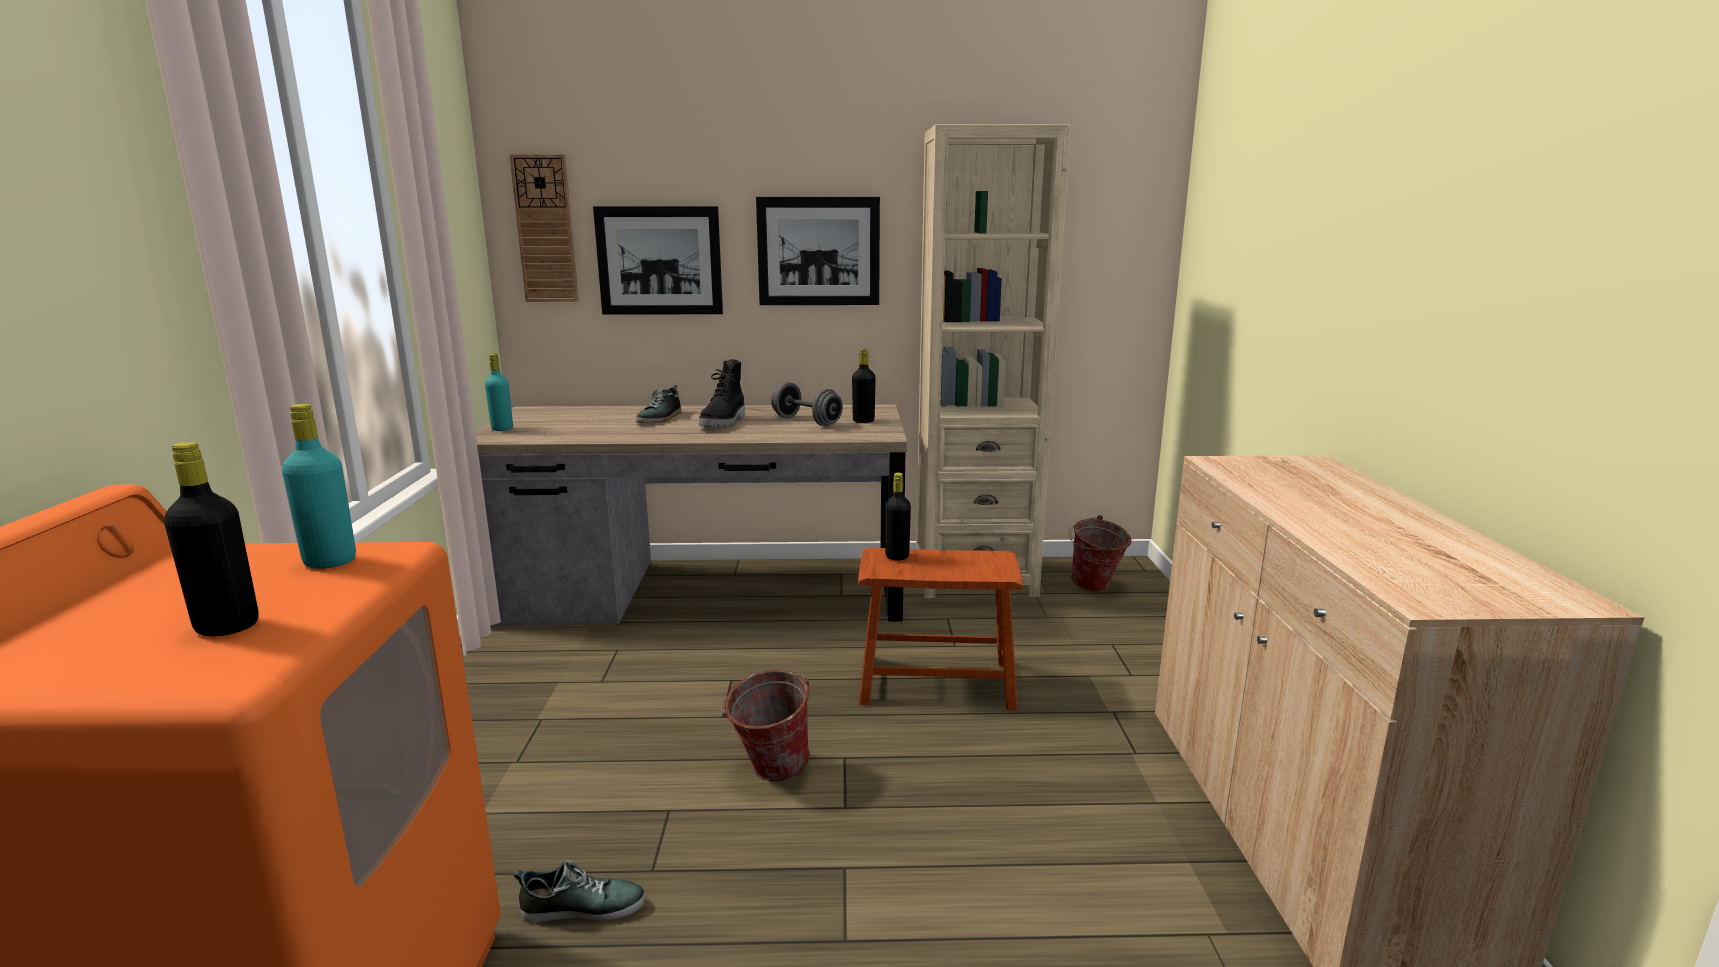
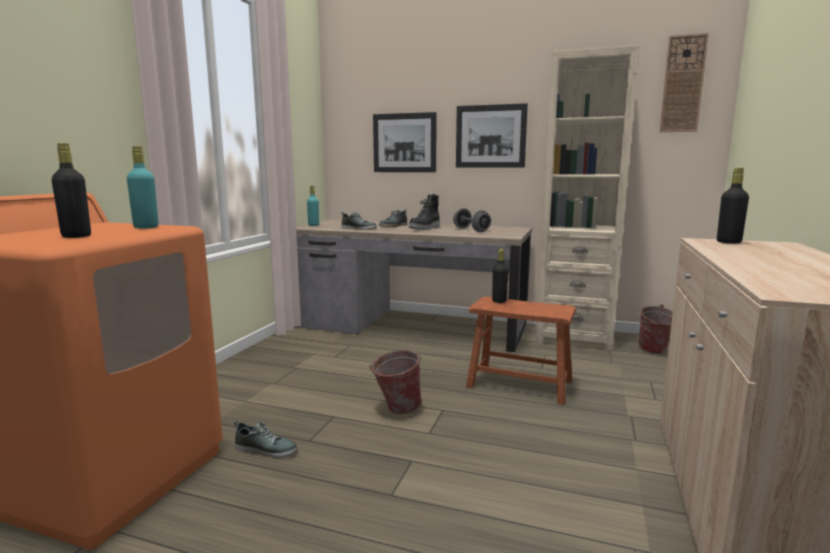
camera: 20 degrees right, 5 degrees down
wall clock [509,154,579,302] -> wall clock moved to [660,33,709,132]
black bottle [852,349,876,423] -> black bottle moved to [717,168,749,244]
none -> shoe [341,212,377,230]

